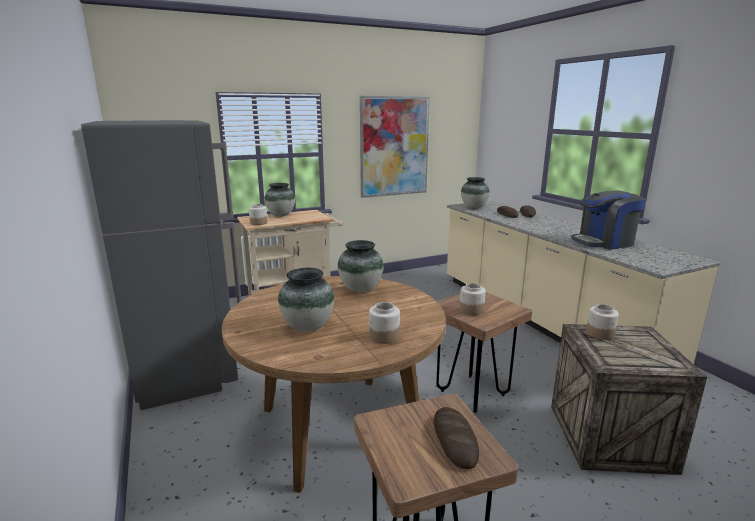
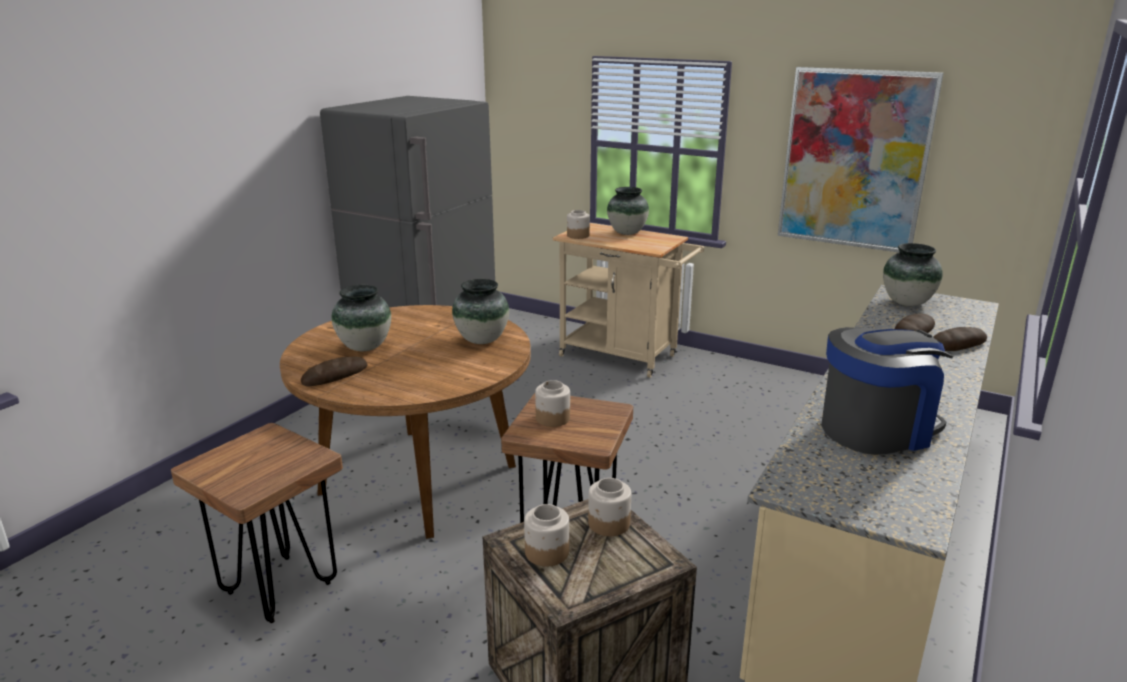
camera: 55 degrees right, 5 degrees up
jar [369,302,400,344] -> jar moved to [524,504,569,567]
bread [434,407,479,469] -> bread moved to [301,356,367,386]
coffee machine [571,190,646,250] -> coffee machine turned 120 degrees clockwise [822,327,953,455]

